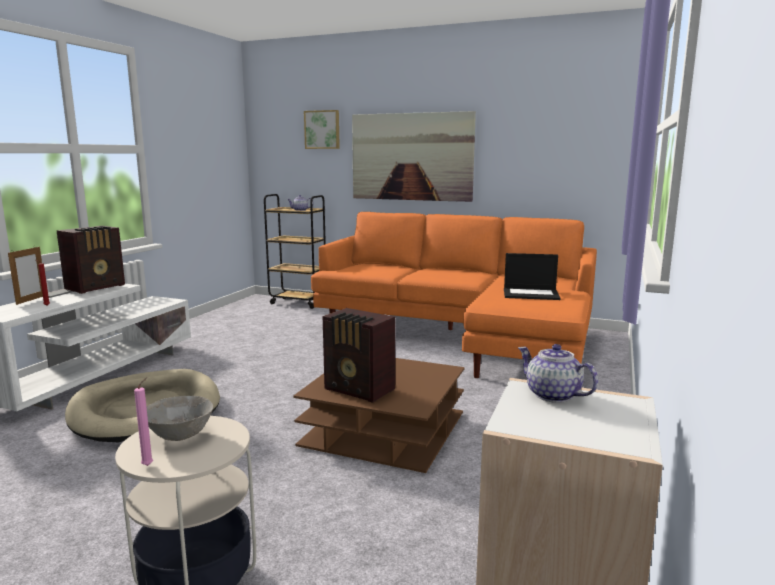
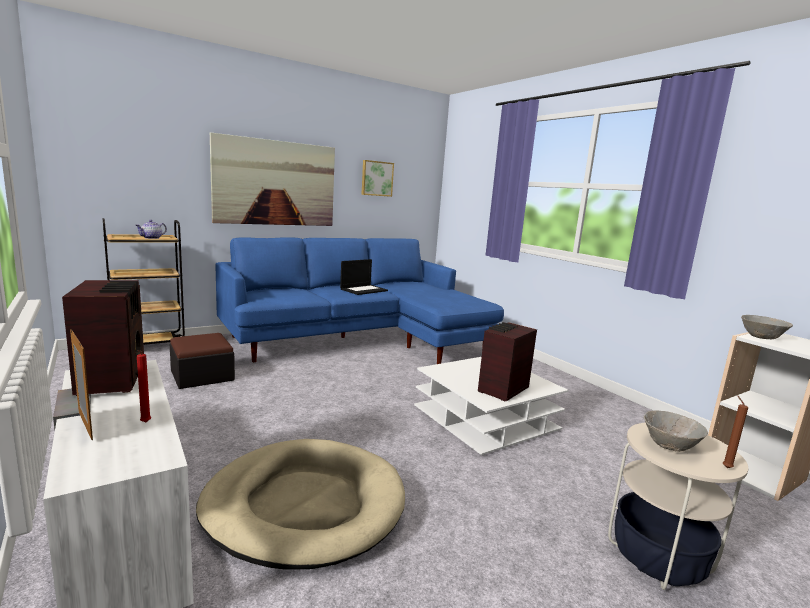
camera: 55 degrees left, 0 degrees up
pink candle [134,377,153,466] -> brown candle [723,395,748,468]
brown coffee table [293,358,465,473] -> white coffee table [414,357,568,455]
picture [304,110,340,149] -> picture moved to [361,160,394,197]
orange sofa [311,212,597,378] -> blue sofa [216,237,504,364]
radio [322,308,395,403] -> radio turned 150 degrees clockwise [478,322,537,402]
laptop [504,253,561,300] -> laptop moved to [340,259,388,295]
teapot [518,344,598,403] -> grey bowl [741,315,793,340]
none -> ottoman [170,333,235,389]

